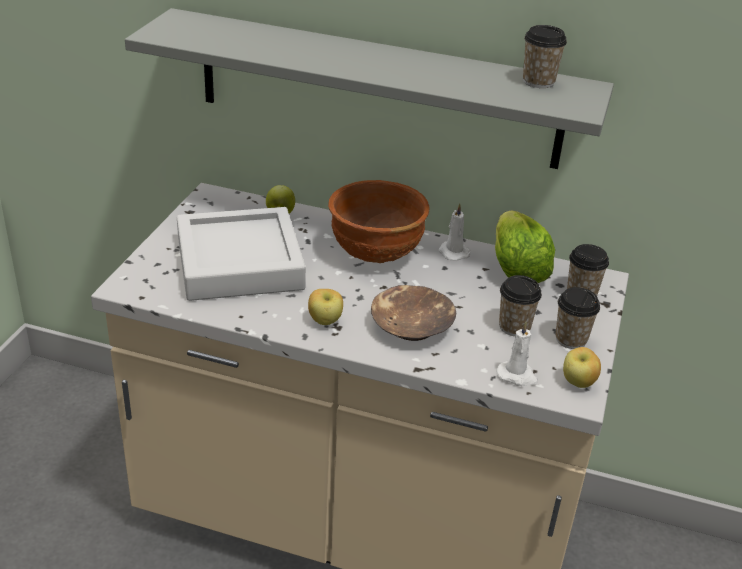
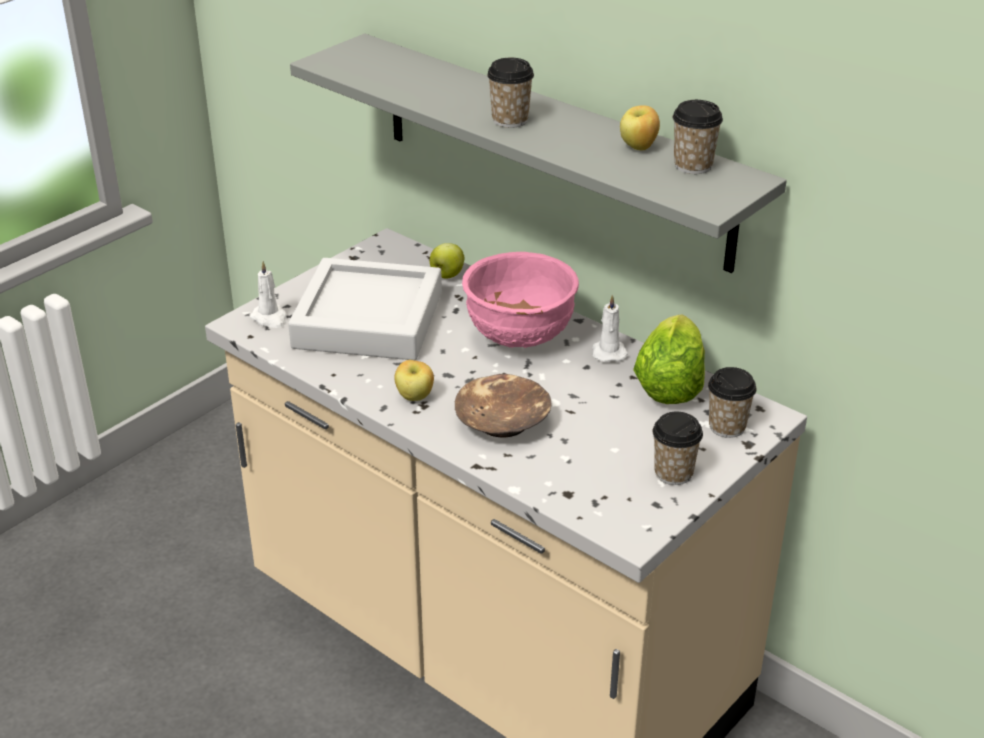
camera: 25 degrees right, 0 degrees up
brown bowl [328,180,430,263] -> pink bowl [462,252,579,348]
white candle [497,321,538,386] -> white candle moved to [250,261,287,328]
cup [499,275,542,336] -> cup moved to [487,58,534,128]
apple [563,347,601,388] -> apple moved to [620,105,660,150]

